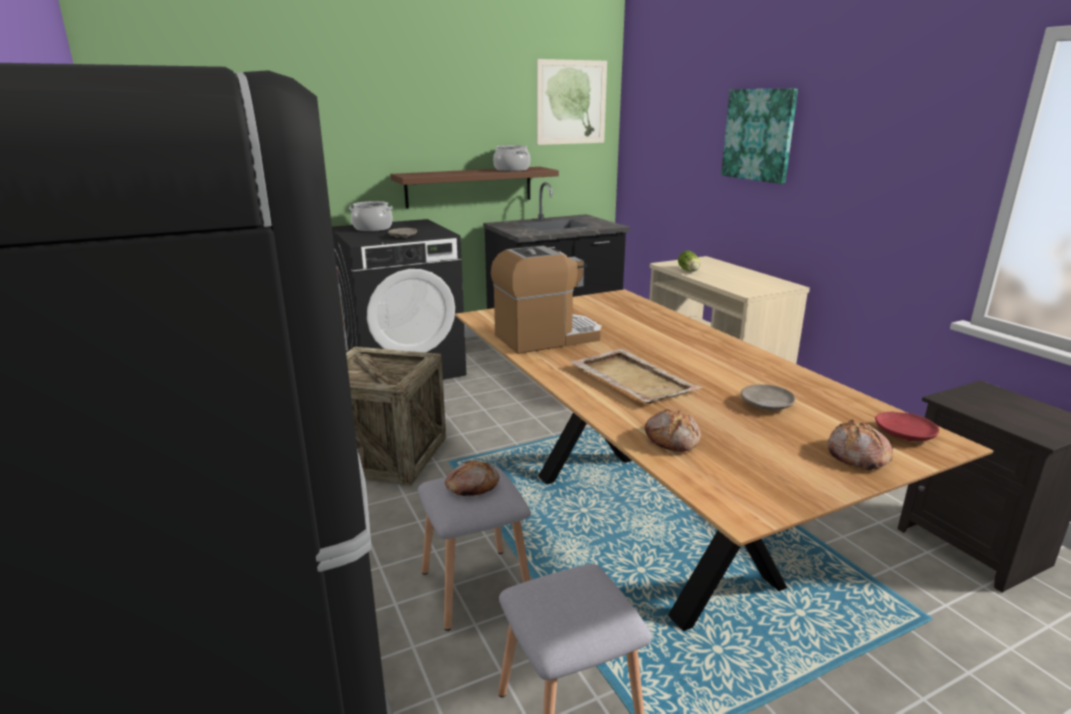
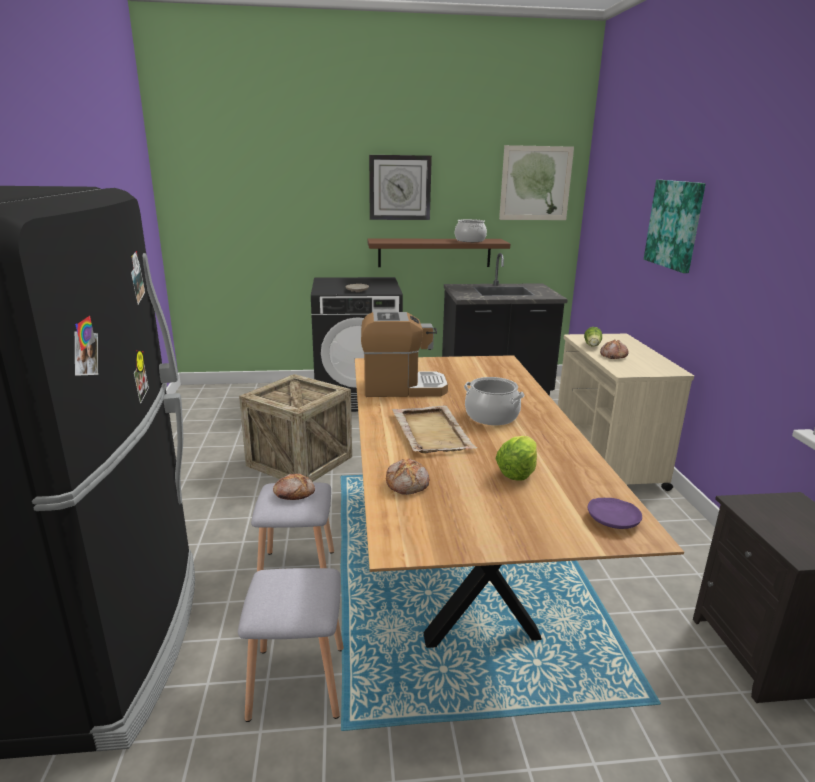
camera: 20 degrees right, 0 degrees up
cooking pot [349,201,393,231] -> cooking pot moved to [464,377,525,425]
beige plate [741,384,795,411] -> lettuce [495,436,537,481]
bread [828,419,893,470] -> bread moved to [600,340,628,359]
red plate [875,412,939,441] -> purple plate [588,498,642,529]
none -> wall clock [369,155,432,220]

